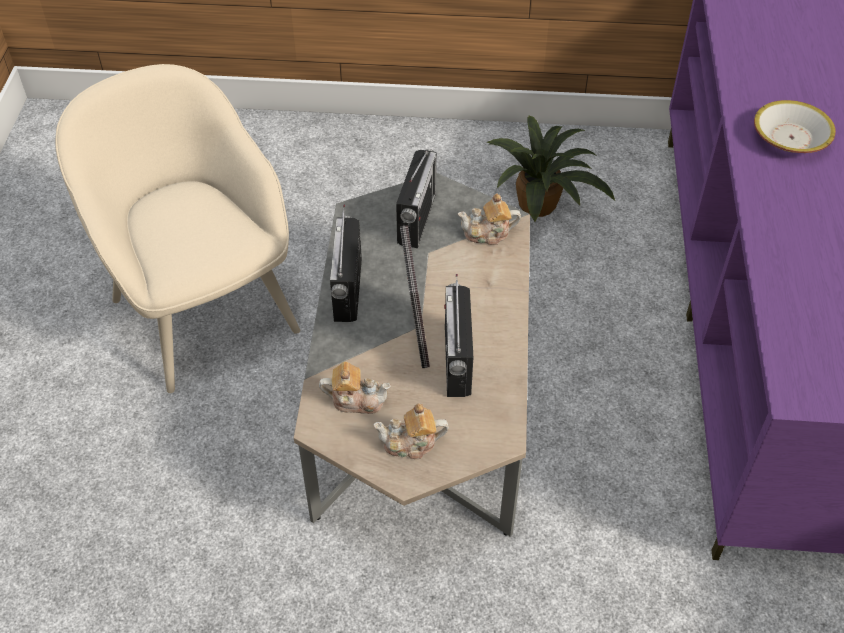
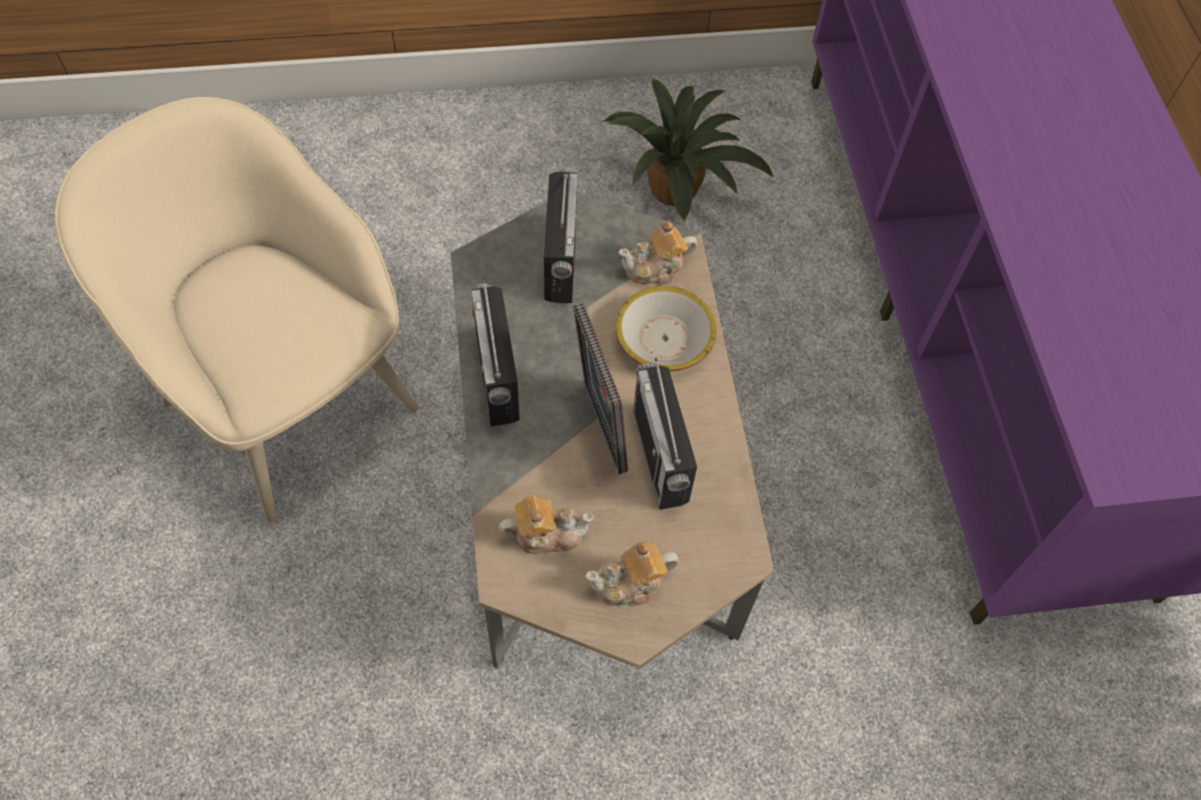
camera: 15 degrees left, 10 degrees up
bowl [754,100,836,153] -> bowl moved to [615,286,716,371]

